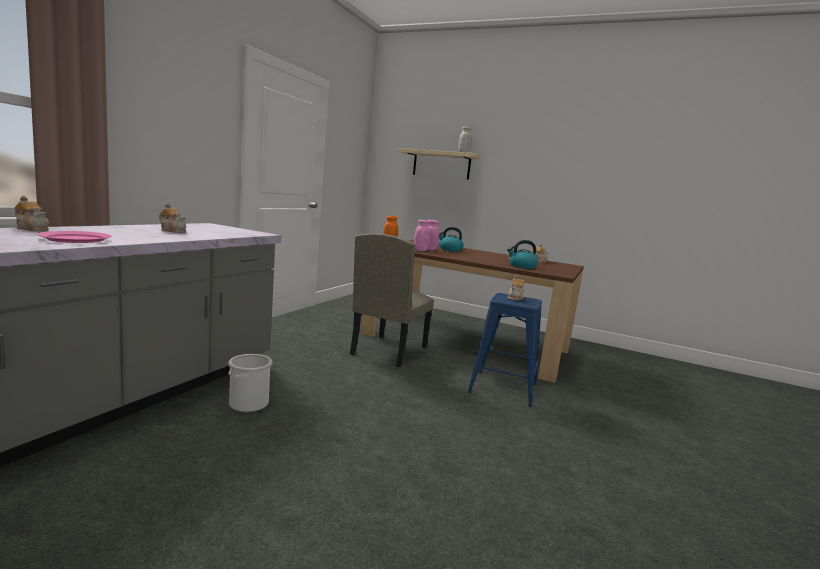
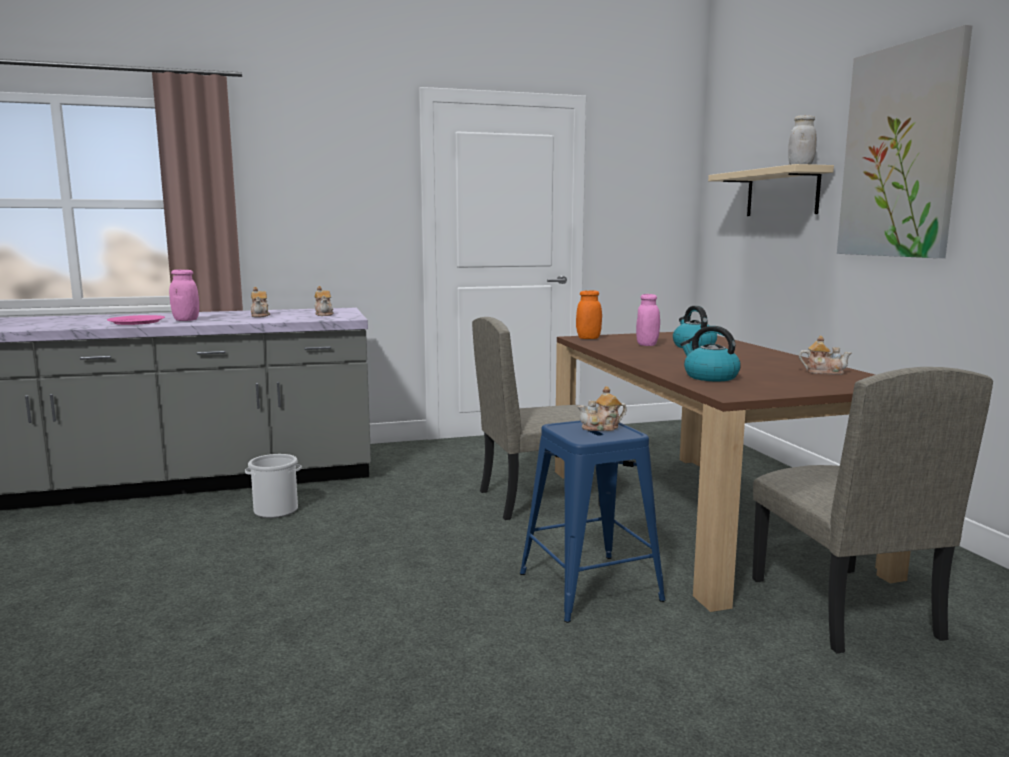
camera: 50 degrees right, 0 degrees up
teapot [14,196,49,231] -> teapot moved to [315,286,334,316]
pink jar [414,220,430,251] -> pink jar moved to [169,269,199,321]
none -> beige chair [752,367,993,653]
none -> picture [837,25,972,258]

